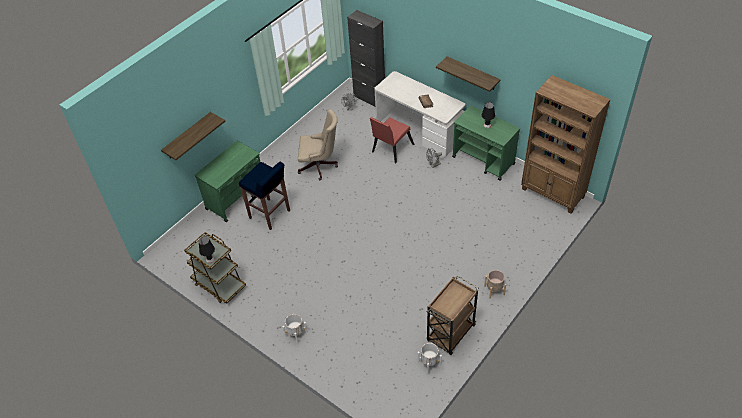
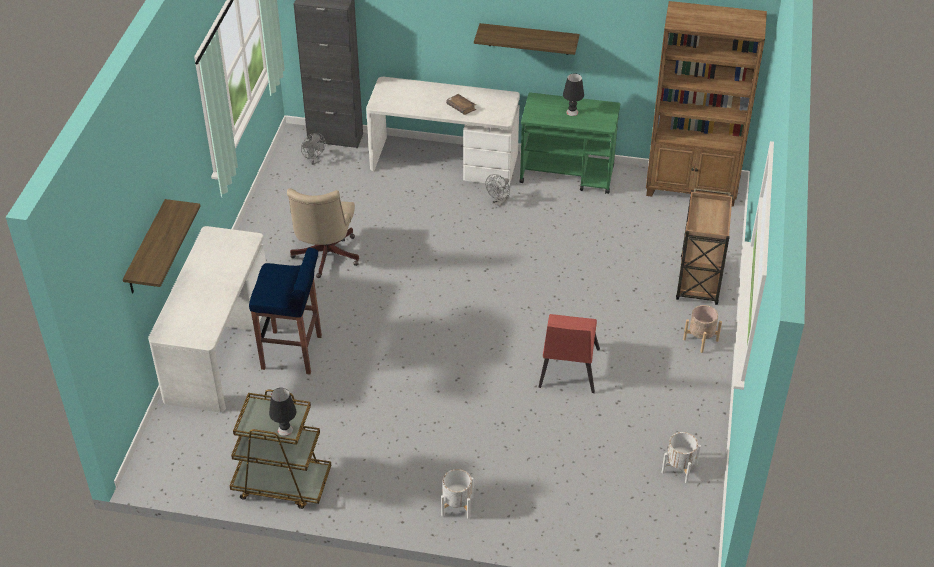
camera: 30 degrees left, 5 degrees down
green cart [195,141,260,222] -> white desk [148,226,266,413]
beige office chair [298,109,338,181] -> beige office chair turned 120 degrees clockwise [287,188,359,278]
red chair [370,117,414,163] -> red chair moved to [538,314,600,393]
brown cart [427,275,478,355] -> brown cart moved to [676,188,733,305]

